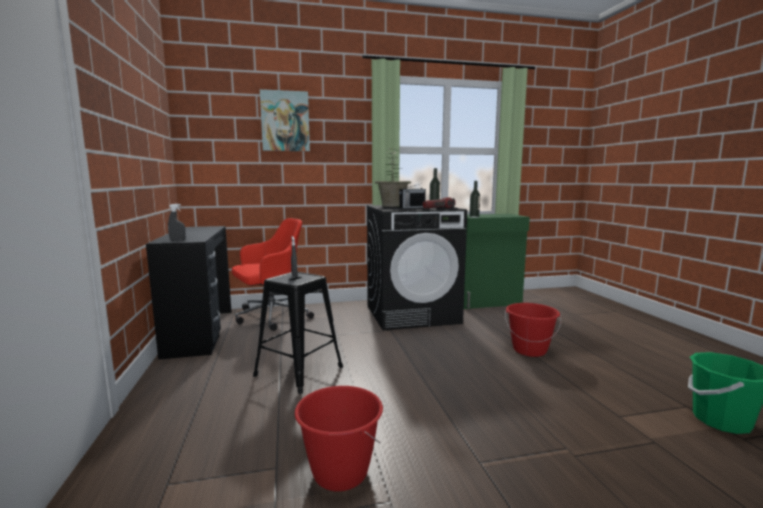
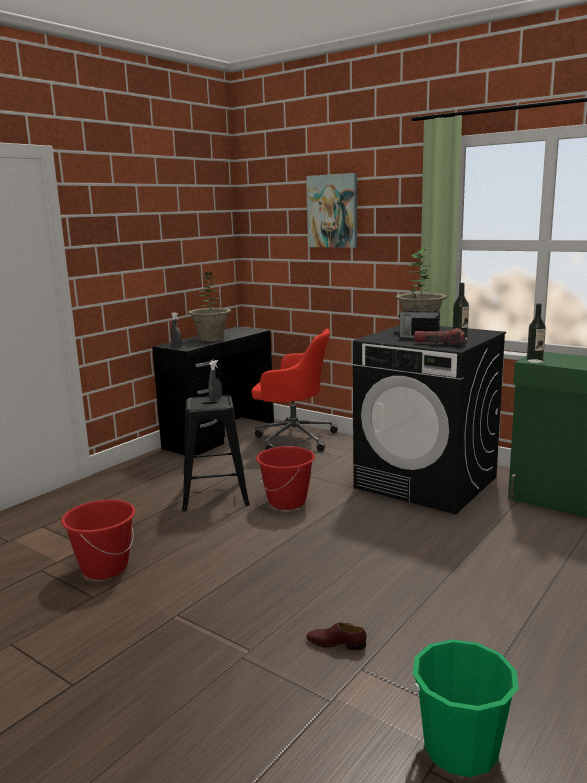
camera: 50 degrees right, 5 degrees up
red bucket [505,303,561,357] -> red bucket moved to [256,446,315,510]
none -> potted plant [188,272,231,341]
none -> brown shoe [306,622,367,650]

